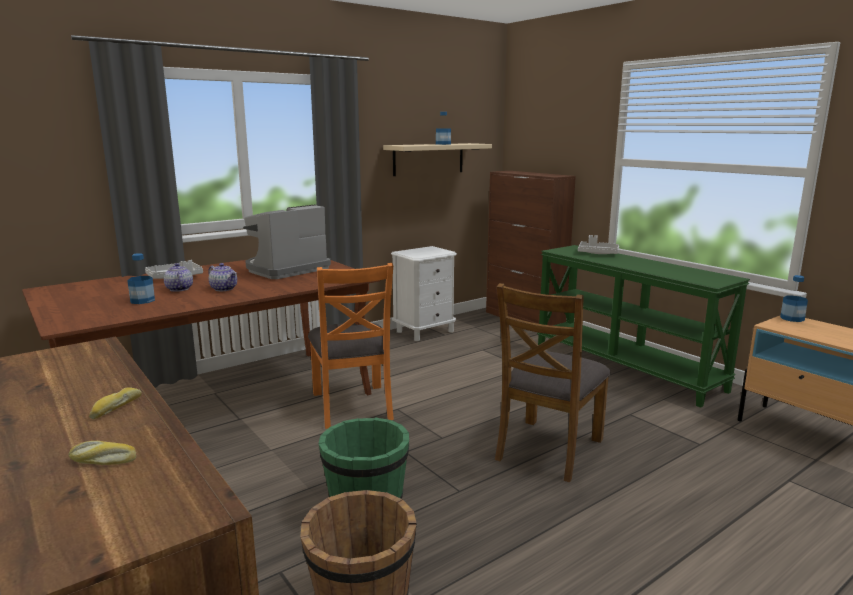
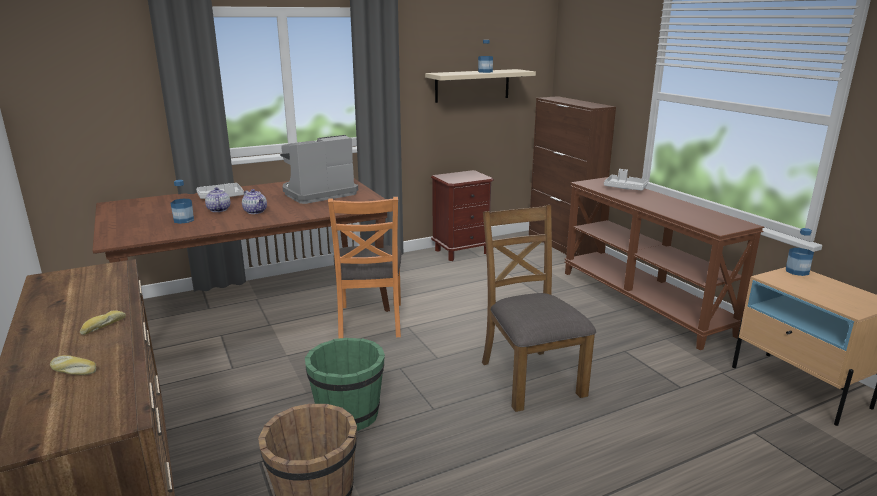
camera: 10 degrees right, 5 degrees up
white nightstand [391,246,457,341] -> brown nightstand [431,170,494,261]
brown chair [495,283,611,482] -> brown chair turned 120 degrees clockwise [482,205,596,412]
green console table [537,245,750,408] -> brown console table [565,177,764,350]

